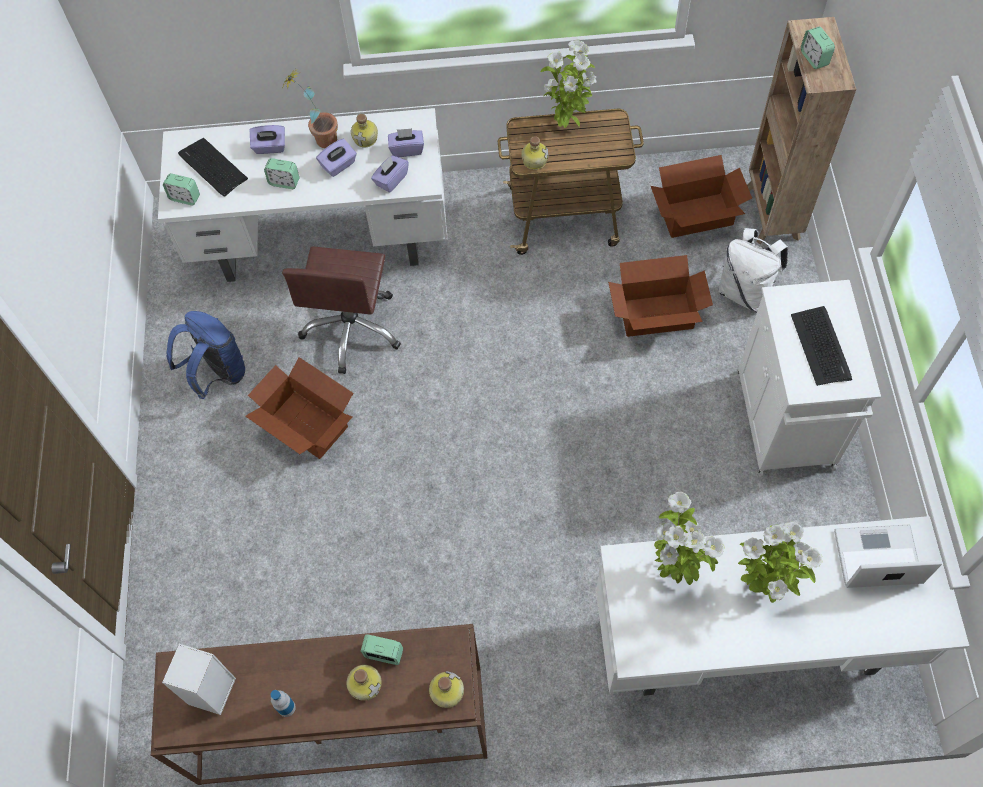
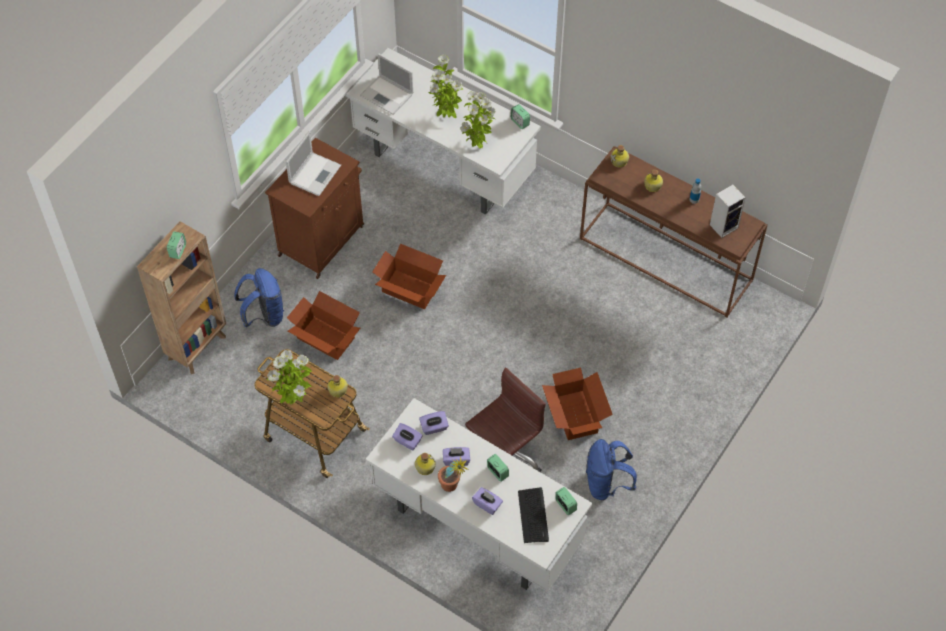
camera: 145 degrees left, 5 degrees down
alarm clock [361,634,403,665] -> alarm clock moved to [511,104,530,129]
cardboard box [651,155,752,238] -> cardboard box moved to [373,244,446,309]
white backpack [718,228,788,312] -> blue backpack [235,268,284,328]
white cabinet [737,280,881,477] -> brown cabinet [265,138,364,279]
keyboard [791,306,852,386] -> laptop [286,131,341,196]

